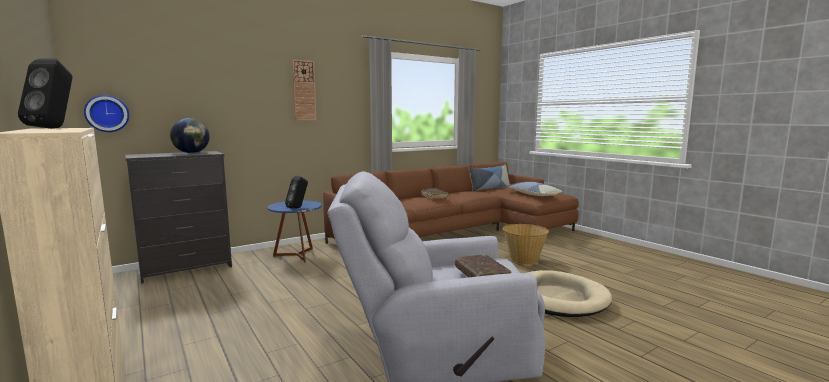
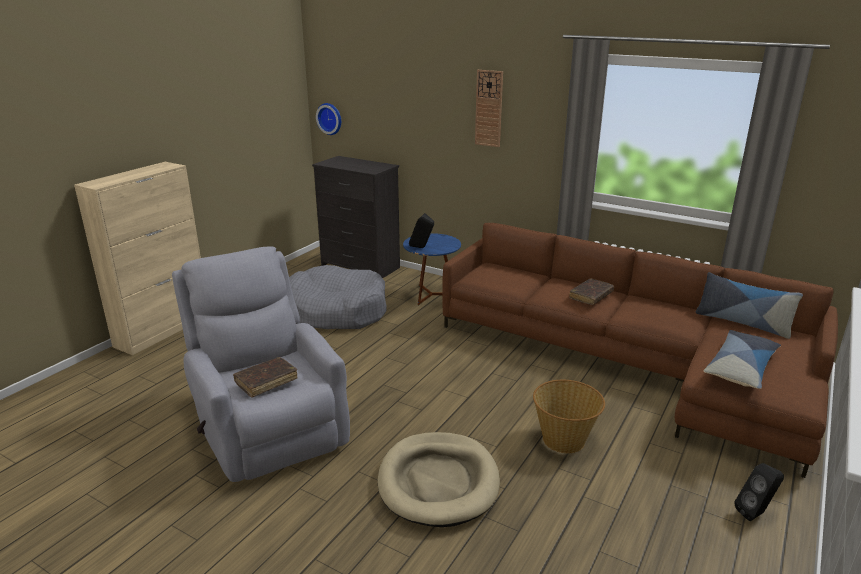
camera: 65 degrees right, 15 degrees up
black speaker [18,58,72,129] -> black speaker moved to [734,463,784,521]
globe [170,118,210,153] -> none
none -> grey dog bed [289,265,386,329]

